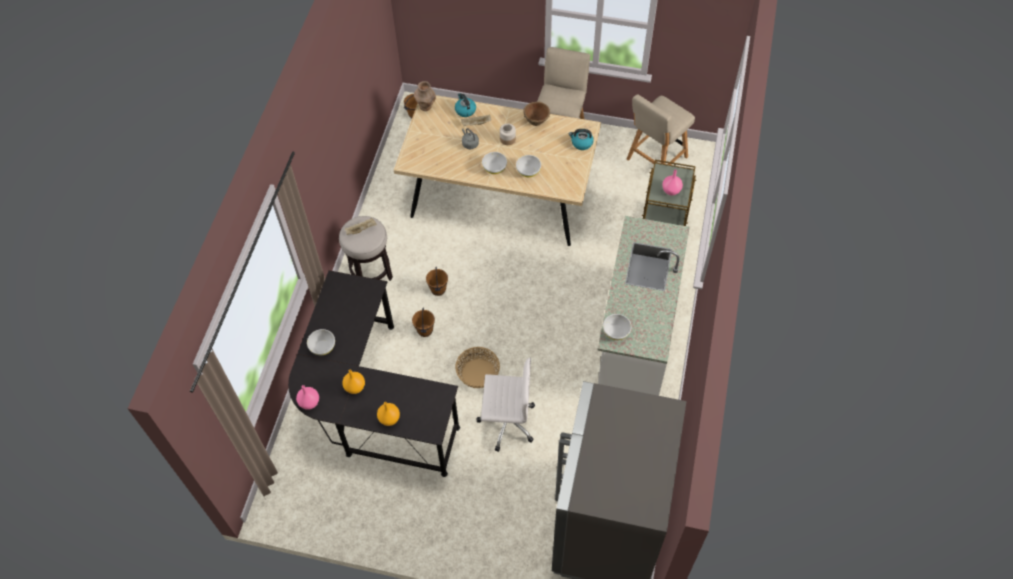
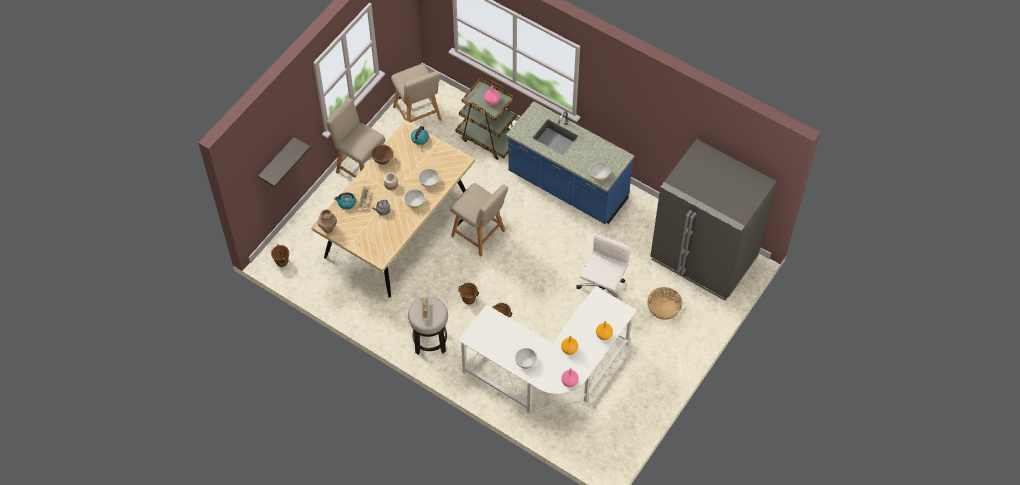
camera: 70 degrees left, 0 degrees up
black desk [288,270,460,477] -> white desk [458,286,637,413]
basket [455,347,500,388] -> basket moved to [647,287,683,320]
white counter [597,216,690,396] -> blue counter [506,101,634,224]
none -> shelf [258,137,311,187]
none -> beige chair [450,183,508,256]

